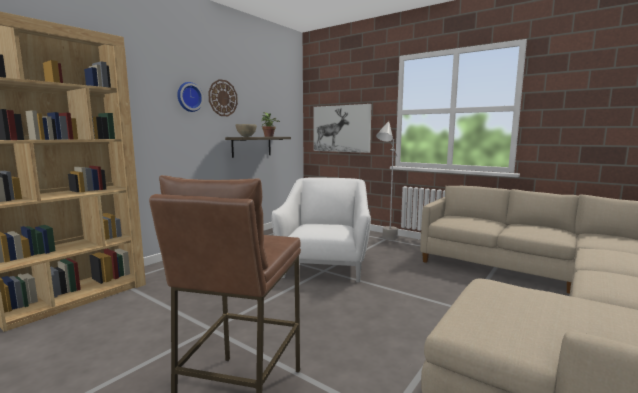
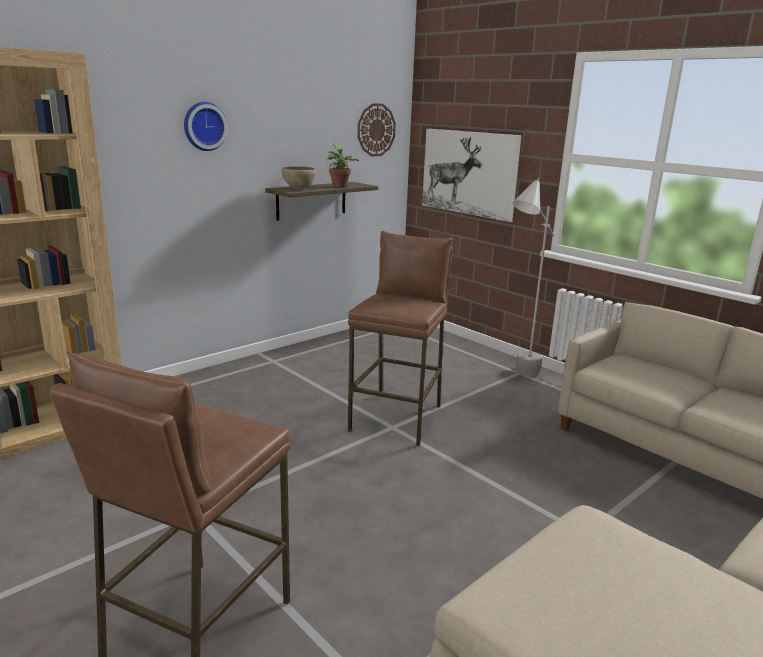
camera: 10 degrees right, 10 degrees up
wall clock [208,79,238,116] -> wall clock moved to [358,103,396,156]
white armchair [272,178,371,283] -> brown stool [348,231,453,446]

